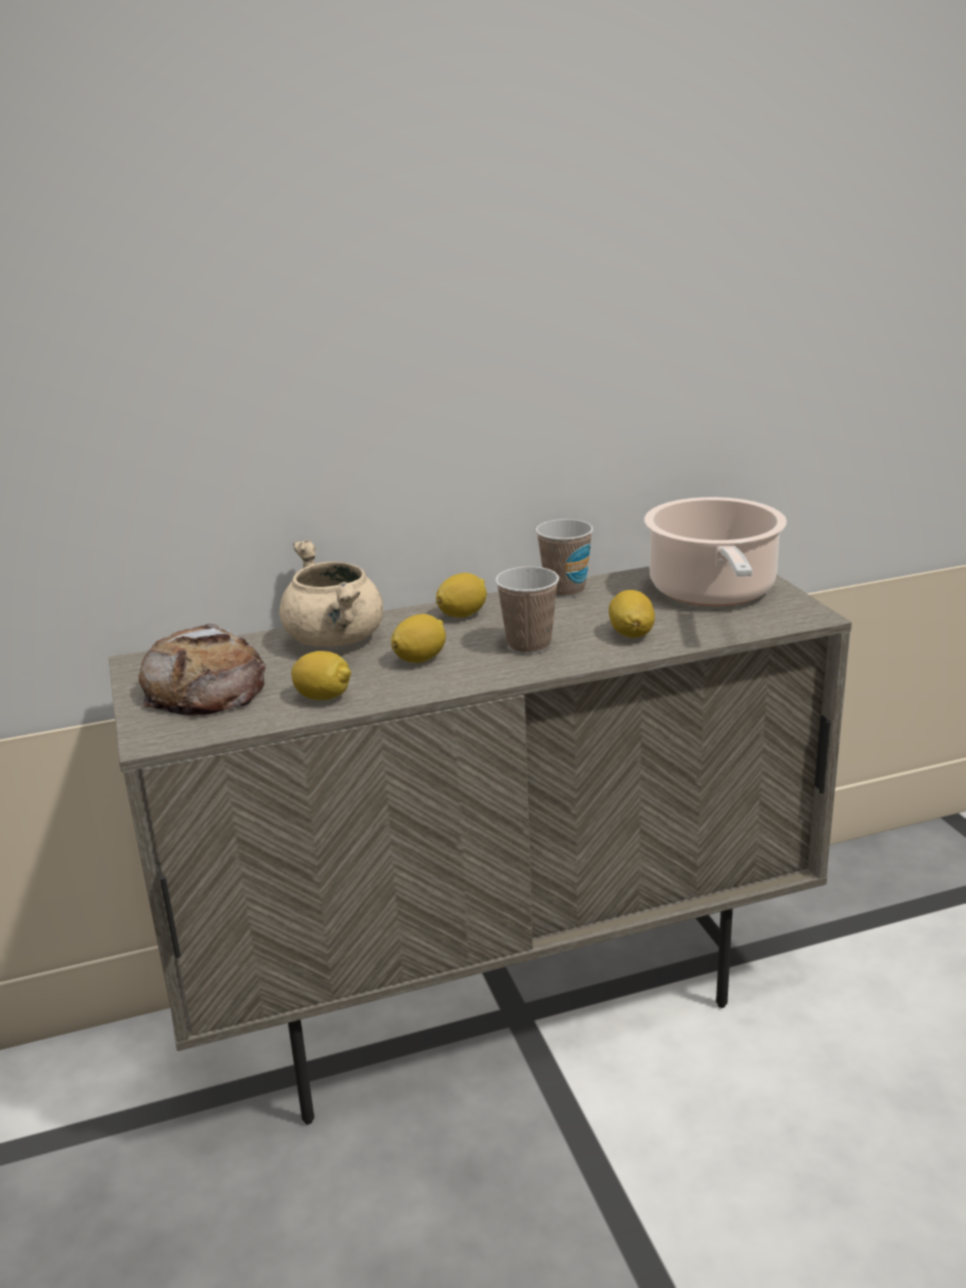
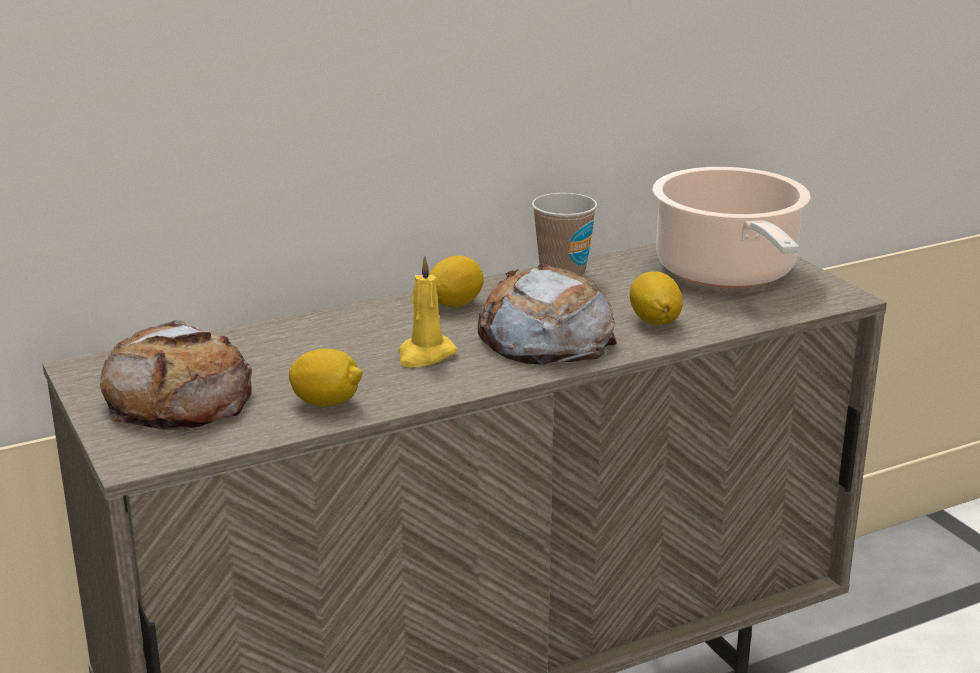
camera: 10 degrees left, 0 degrees up
beige cooking pot [279,540,383,647] -> none
lemon [391,614,446,663] -> yellow candle [398,256,457,367]
cup [495,567,559,654] -> bread [478,264,617,365]

